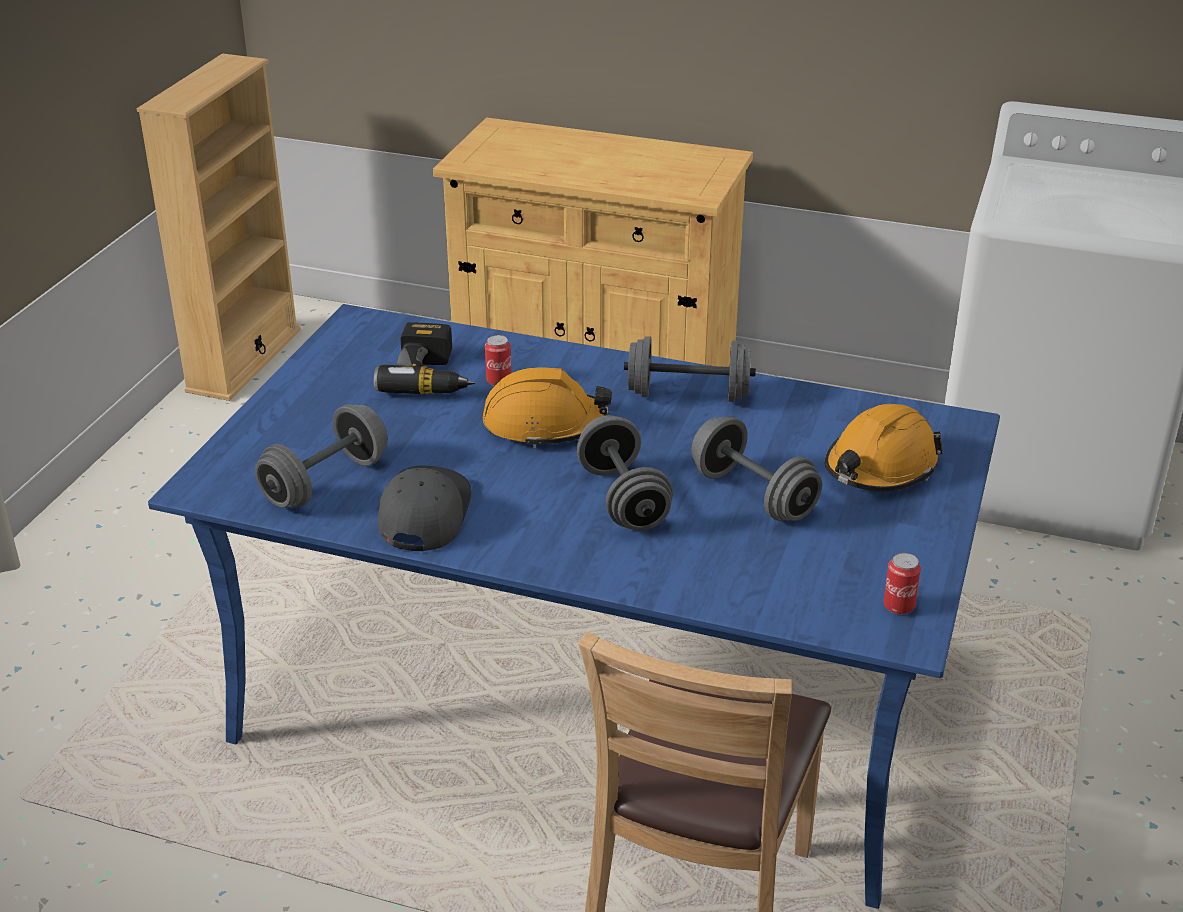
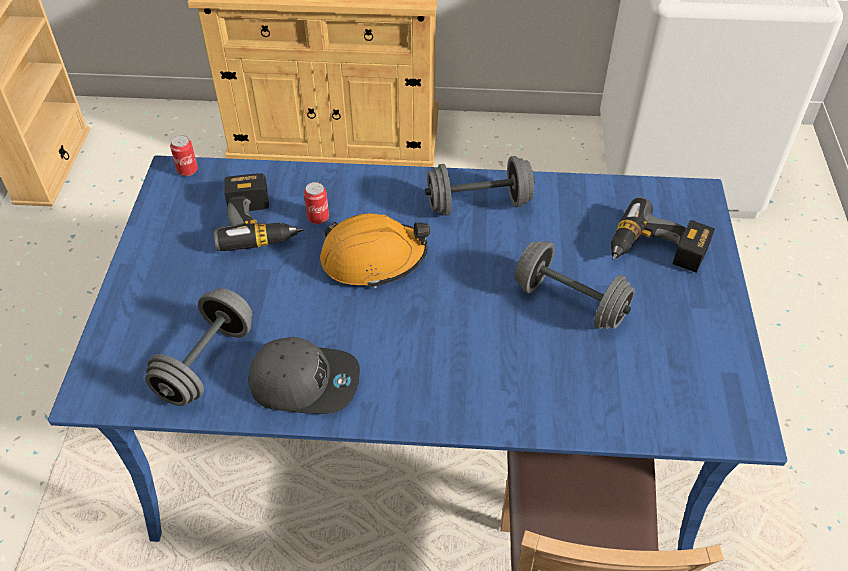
camera: 15 degrees left, 15 degrees up
grey cap [378,465,472,551] -> grey cap turned 105 degrees clockwise [248,337,360,414]
grey dumbbell [577,415,673,531] -> none
orange hard hat [825,404,943,491] -> power drill [611,197,715,273]
can [884,553,921,615] -> can moved to [170,135,198,176]

